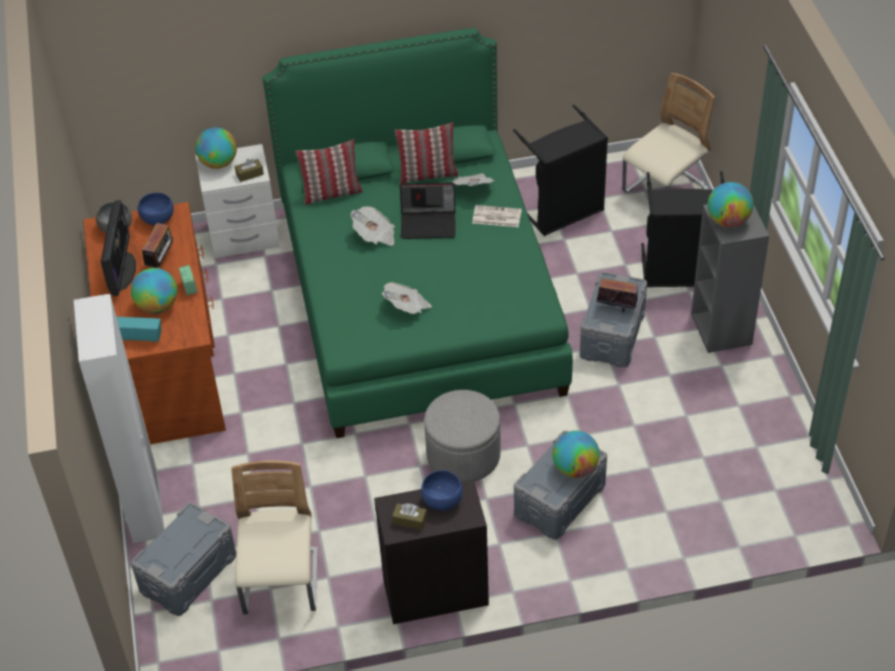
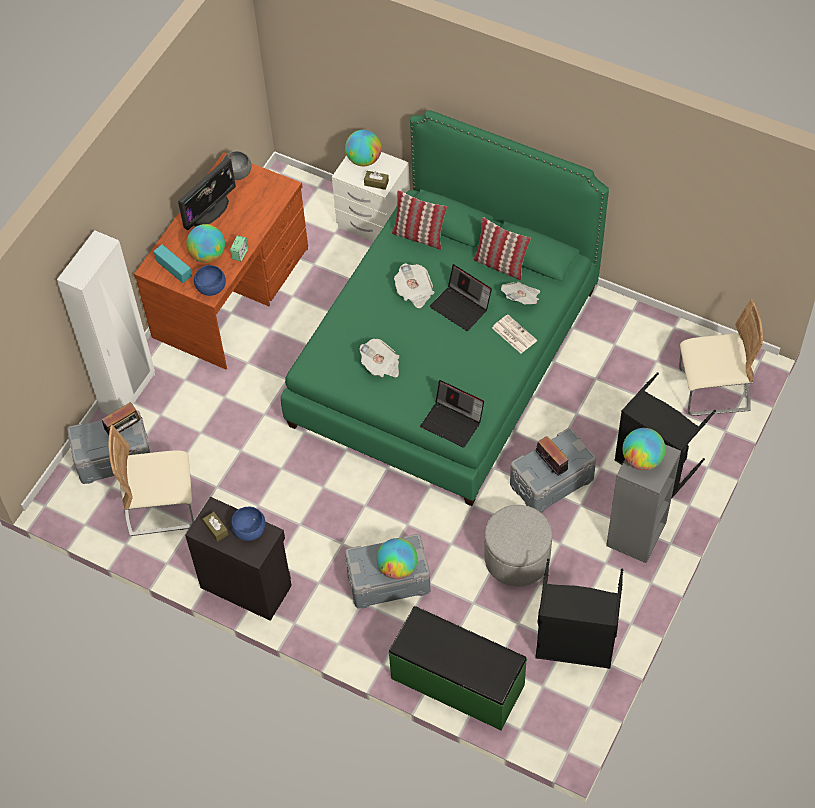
camera: 40 degrees right, 10 degrees up
blue bowl [138,193,174,226] -> blue bowl moved to [194,265,226,296]
radio [139,223,176,268] -> radio moved to [102,402,142,435]
beige chair [231,460,317,614] -> beige chair turned 135 degrees counterclockwise [109,425,194,536]
grey ottoman [424,390,501,482] -> grey ottoman moved to [484,505,552,587]
black laundry basket [513,105,608,236] -> black laundry basket moved to [535,559,623,669]
none -> green bench [389,606,527,730]
none -> laptop [420,380,484,448]

